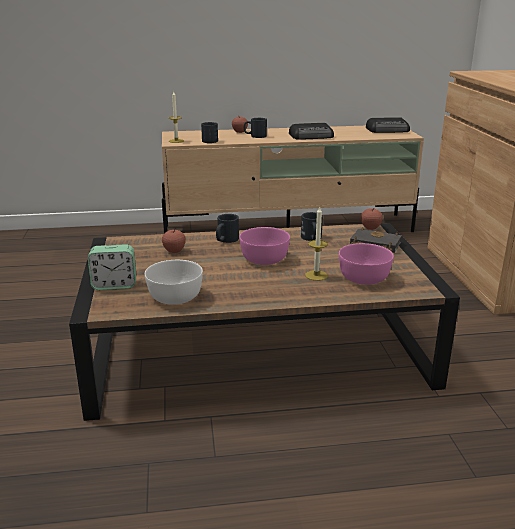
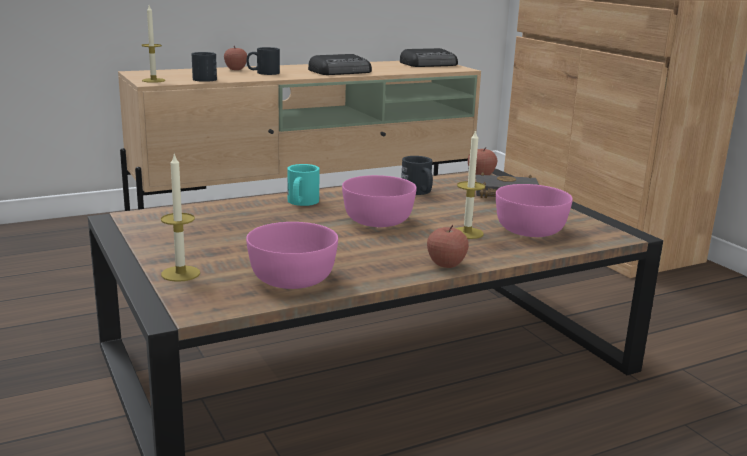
camera: 20 degrees left, 5 degrees down
alarm clock [87,244,136,290] -> candle [161,152,200,282]
white bowl [145,260,203,305] -> pink bowl [246,222,338,289]
apple [162,229,186,253] -> apple moved to [427,225,469,268]
black mug [216,214,239,243] -> turquoise mug [287,164,320,206]

